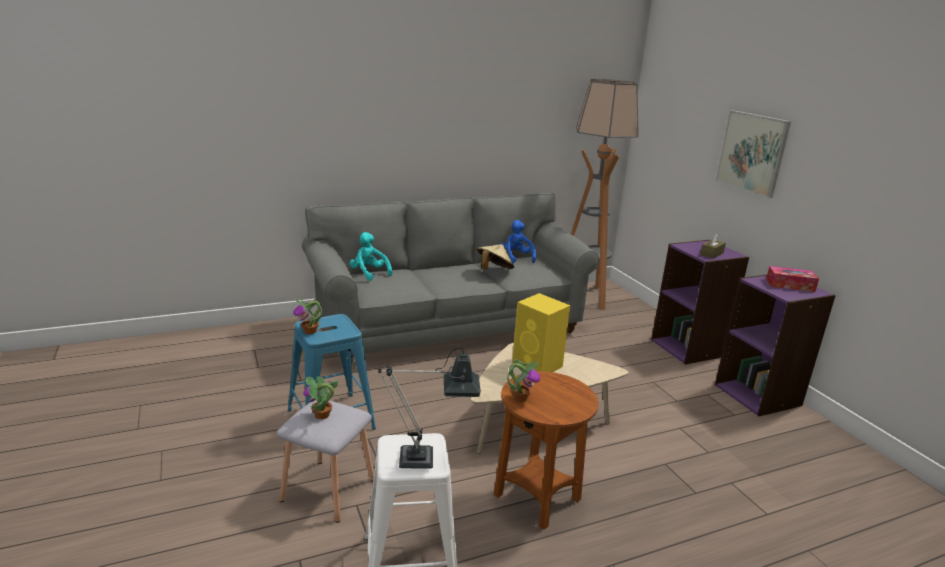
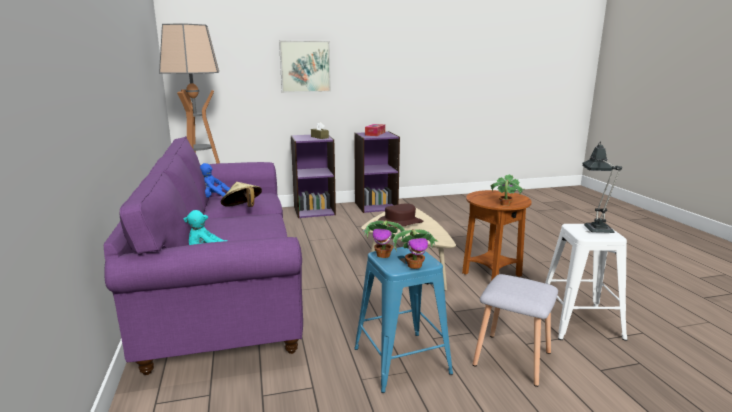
camera: 80 degrees left, 5 degrees down
grey sofa [302,193,600,361] -> purple sofa [104,136,303,375]
potted plant [303,376,338,419] -> potted plant moved to [362,220,406,258]
yellow speaker [512,293,570,372] -> brown hat [377,203,423,228]

